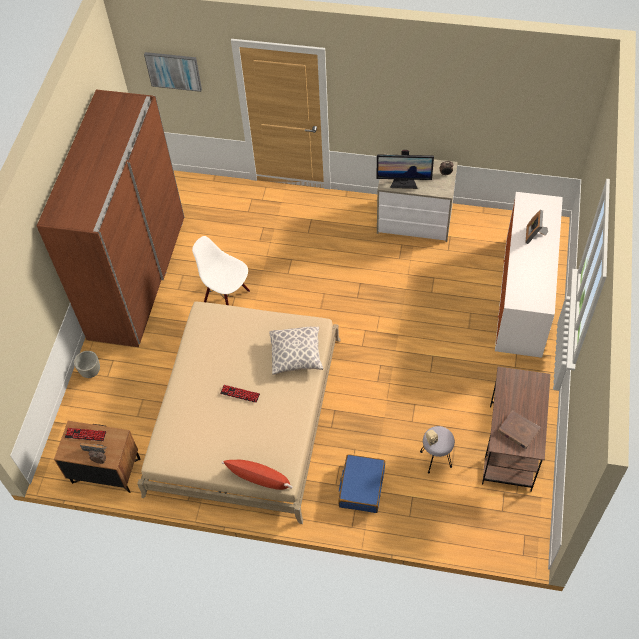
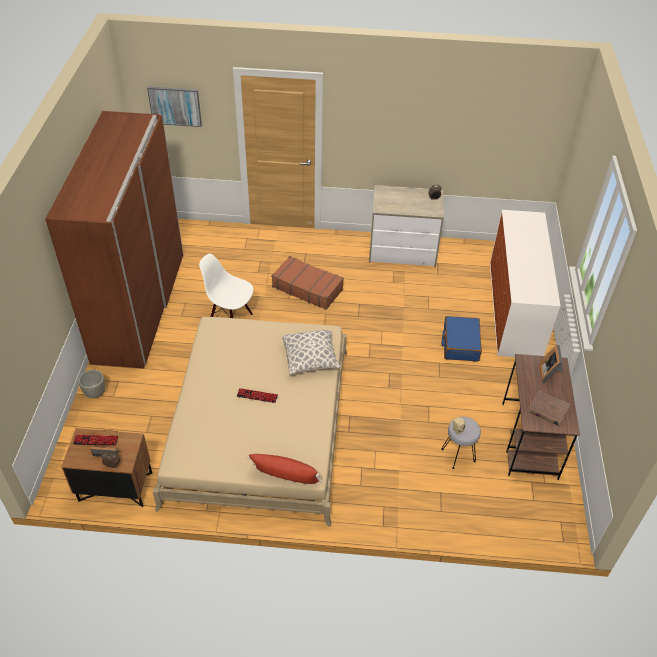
camera: 10 degrees left, 10 degrees down
blue suitcase [338,454,385,513] -> blue suitcase moved to [442,316,482,362]
monitor [376,150,434,189] -> none
picture frame [525,210,548,244] -> picture frame moved to [539,345,563,383]
none -> brown suitcase [272,256,344,310]

